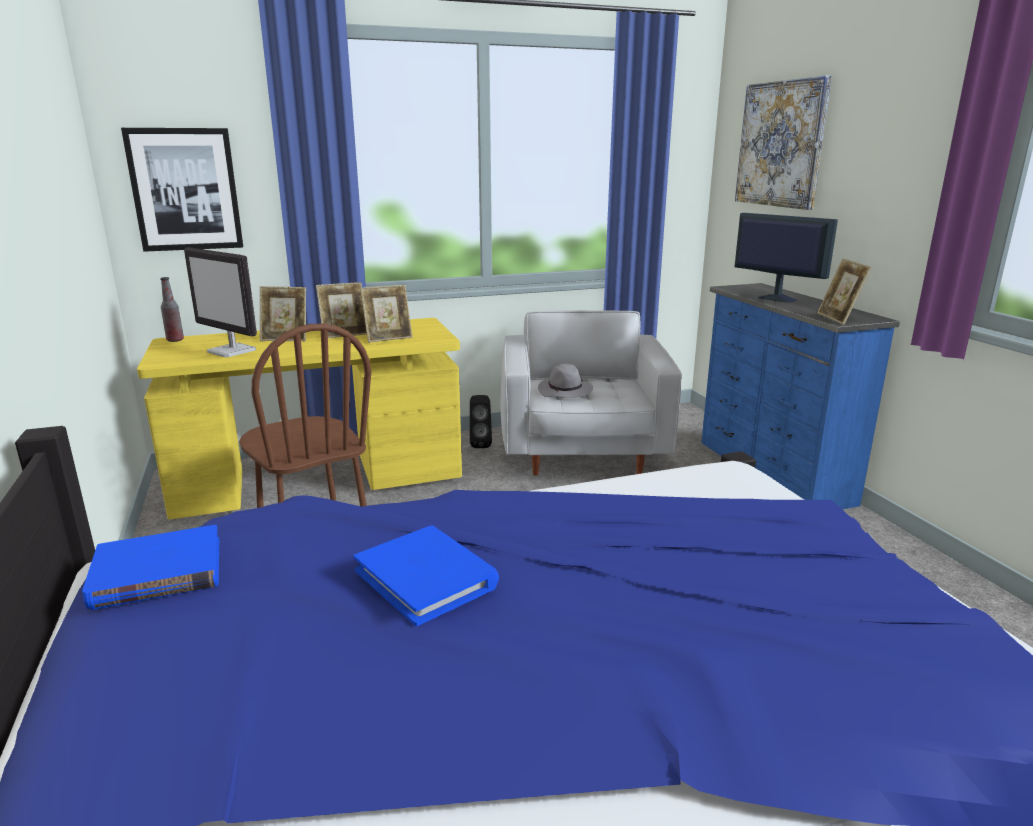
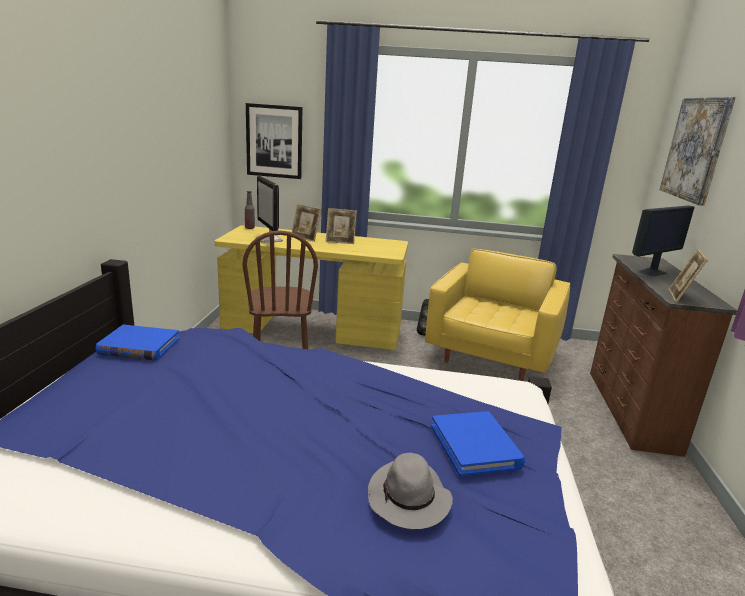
camera: 25 degrees right, 0 degrees up
blue book [354,525,499,626] -> blue book moved to [431,411,525,476]
picture frame [360,285,413,343] -> none
white armchair [500,310,682,476] -> yellow armchair [425,249,570,381]
grey hat [538,364,593,398] -> grey hat moved to [368,453,453,529]
blue dresser [701,283,900,510] -> brown dresser [590,254,737,457]
monitor [735,213,838,303] -> monitor turned 75 degrees clockwise [632,205,694,276]

